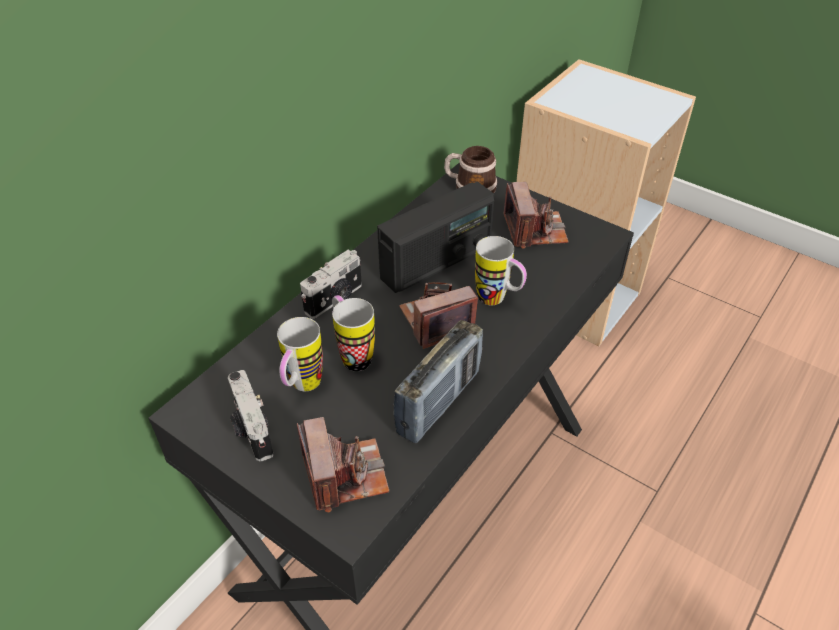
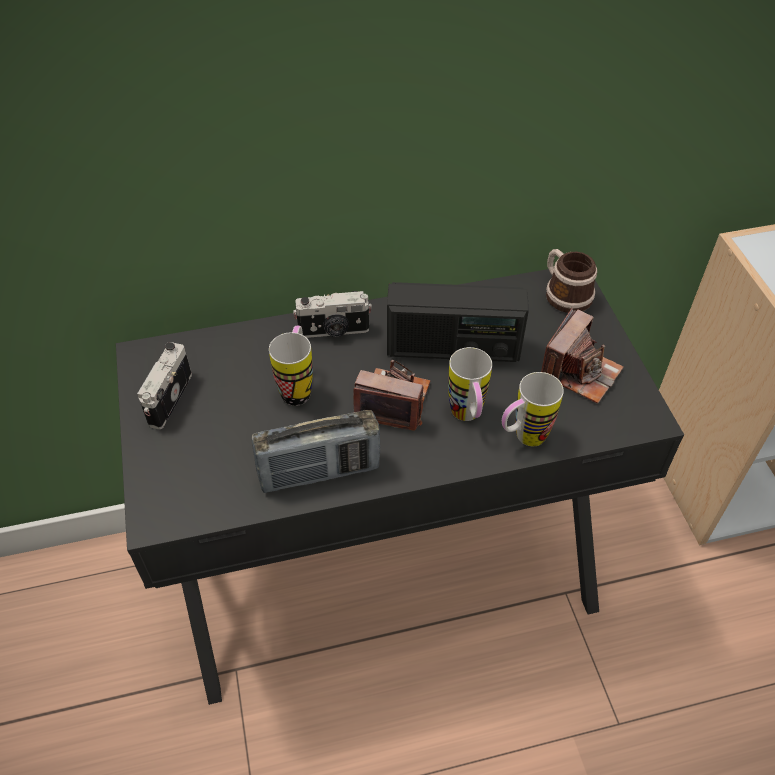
camera: 40 degrees right, 5 degrees up
mug [277,317,323,391] -> mug moved to [502,372,564,446]
camera [297,417,389,512] -> none

